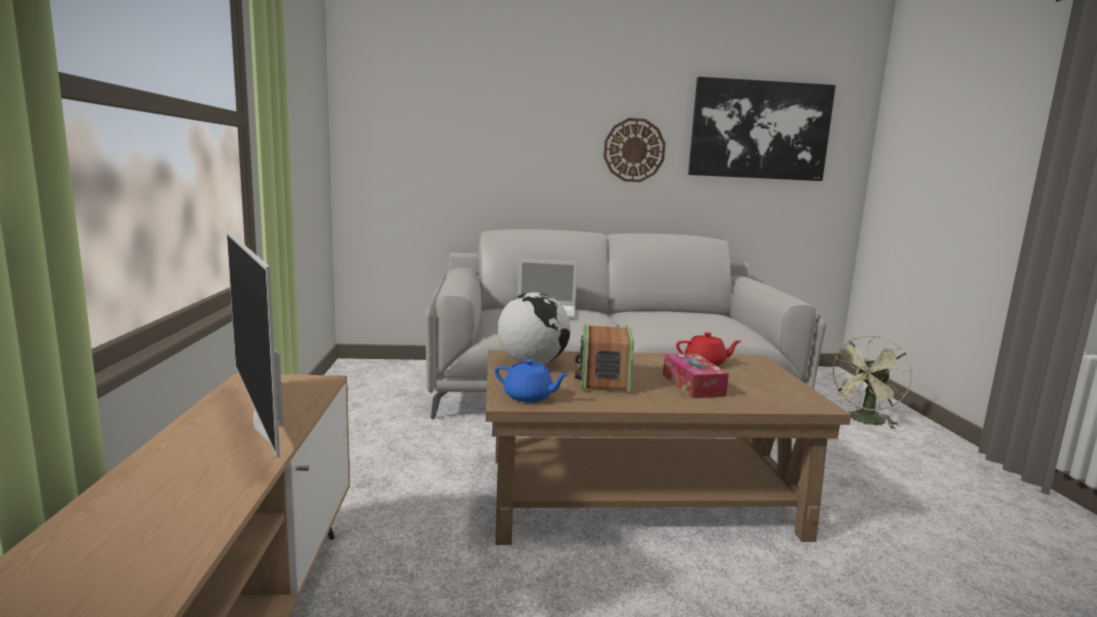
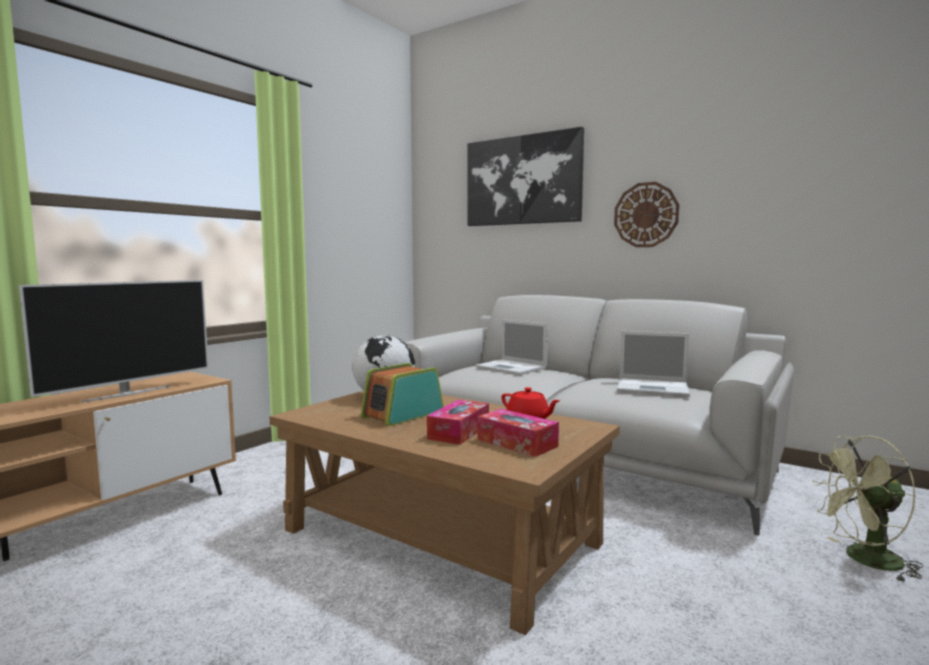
camera: 40 degrees right, 5 degrees down
television [227,232,283,458] -> television turned 150 degrees counterclockwise [19,280,209,402]
blue teapot [495,359,570,403] -> none
picture [688,77,836,181] -> picture moved to [467,127,584,226]
none -> tissue box [478,409,559,457]
none -> laptop [617,331,690,397]

